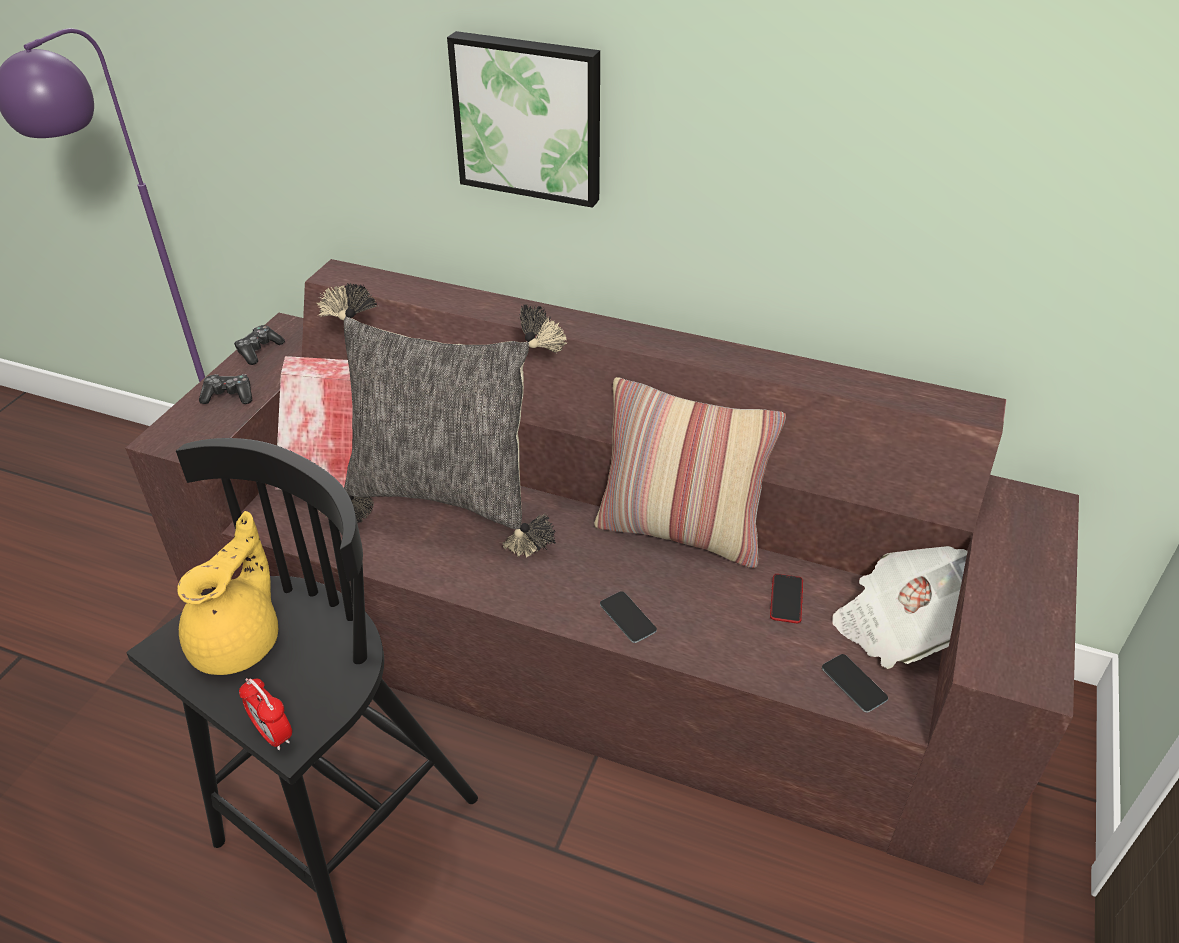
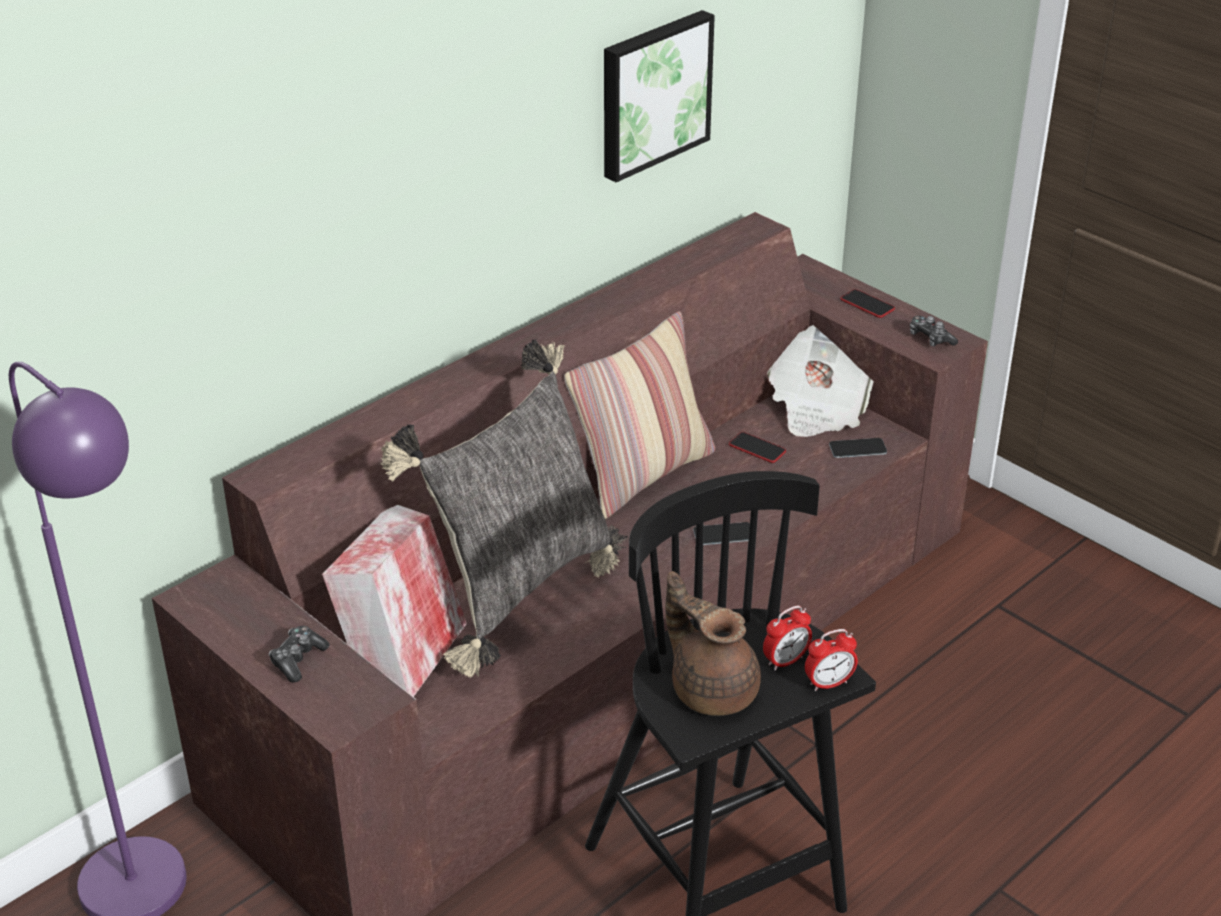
camera: 65 degrees left, 5 degrees down
yellow teapot [178,511,278,675] -> brown teapot [666,571,761,716]
game controller [234,325,285,365] -> game controller moved to [910,316,958,346]
picture [447,31,600,208] -> picture moved to [604,10,715,183]
none -> alarm clock [763,606,812,671]
none -> phone [840,289,895,318]

